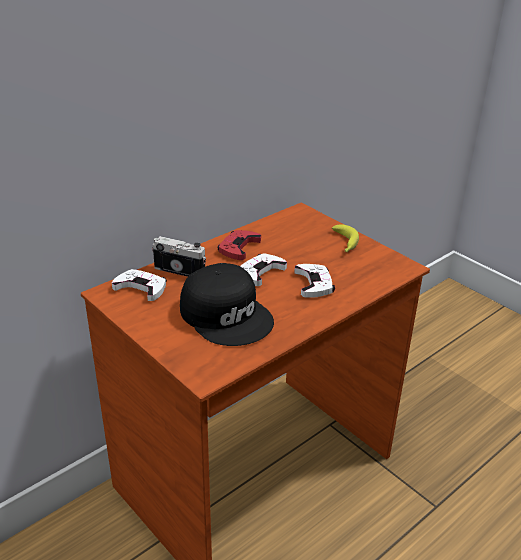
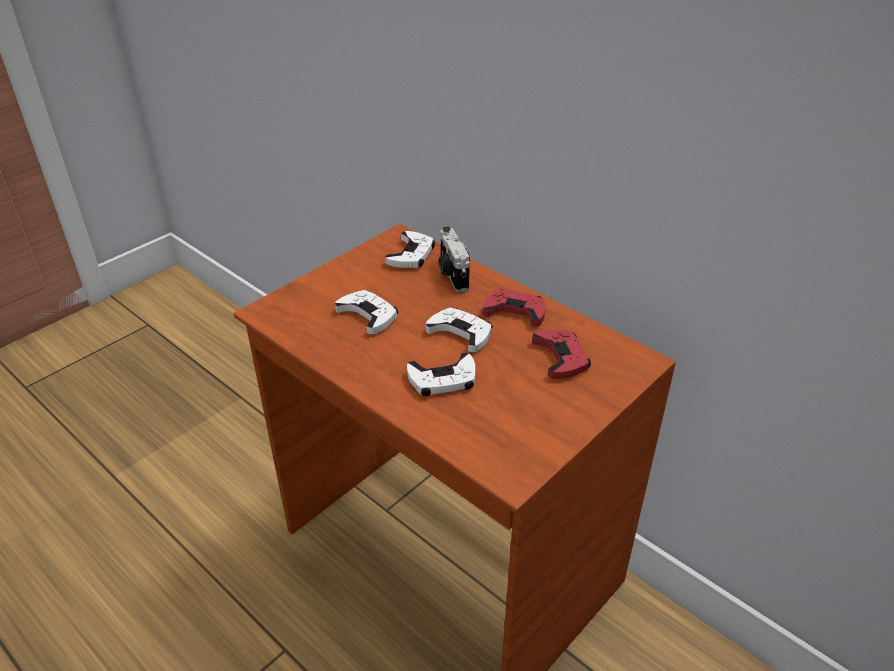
camera: 85 degrees right, 5 degrees up
camera [152,236,206,277] -> camera turned 150 degrees clockwise [439,226,470,292]
black cap [180,263,274,346] -> white game controller [335,290,398,334]
banana [332,224,359,252] -> none
none -> red game controller [532,329,591,379]

